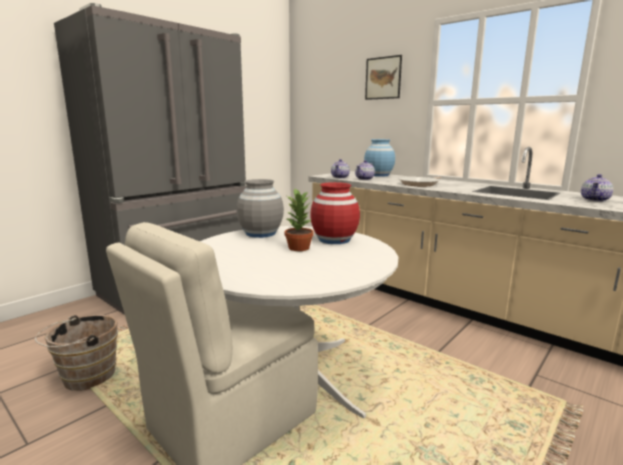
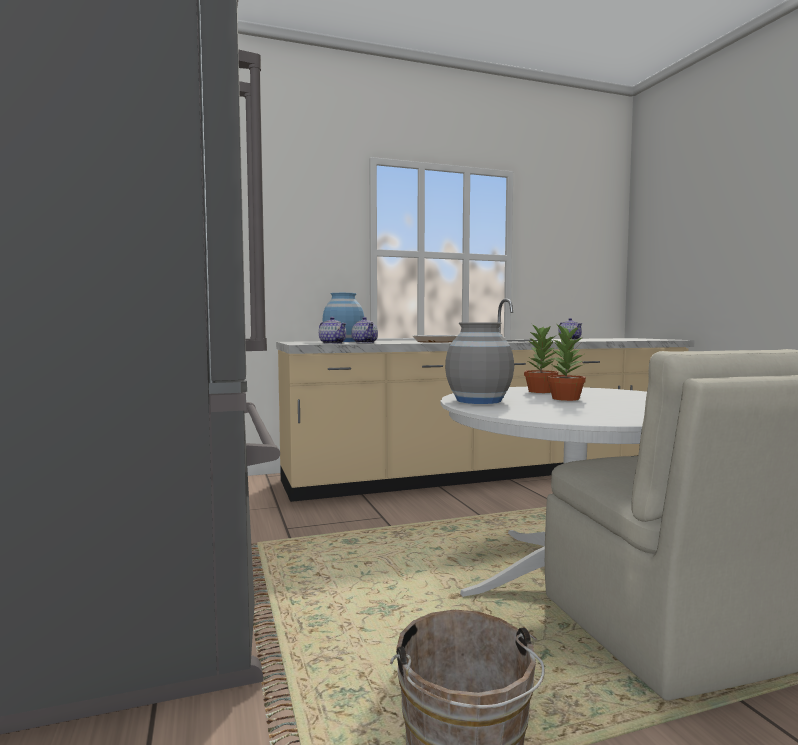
camera: 60 degrees left, 10 degrees down
red vase [310,182,360,244] -> potted plant [524,324,559,393]
picture [365,55,402,100] -> none

